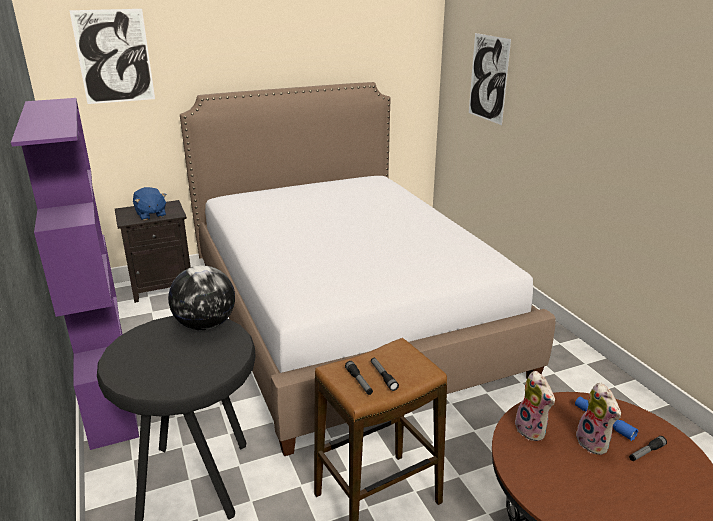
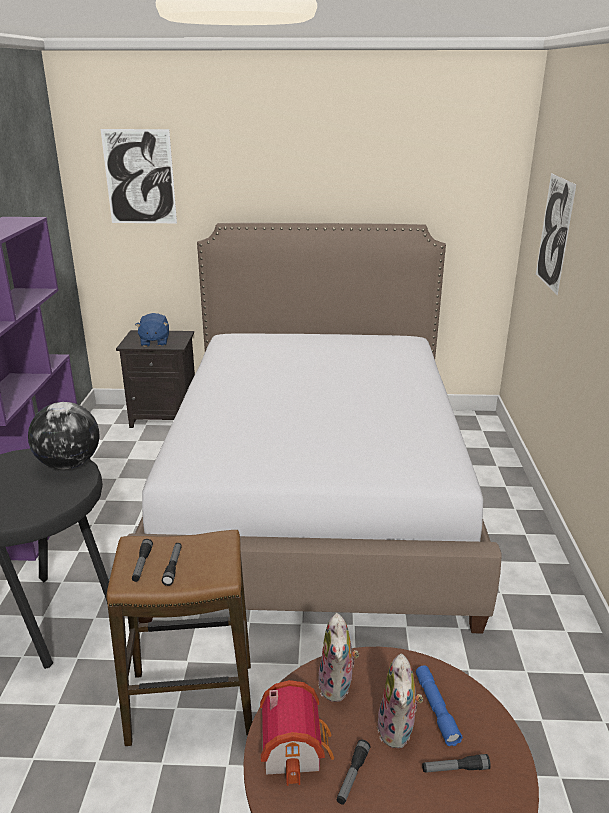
camera: 25 degrees right, 0 degrees up
none -> toy house [260,680,334,786]
none -> flashlight [337,740,370,805]

